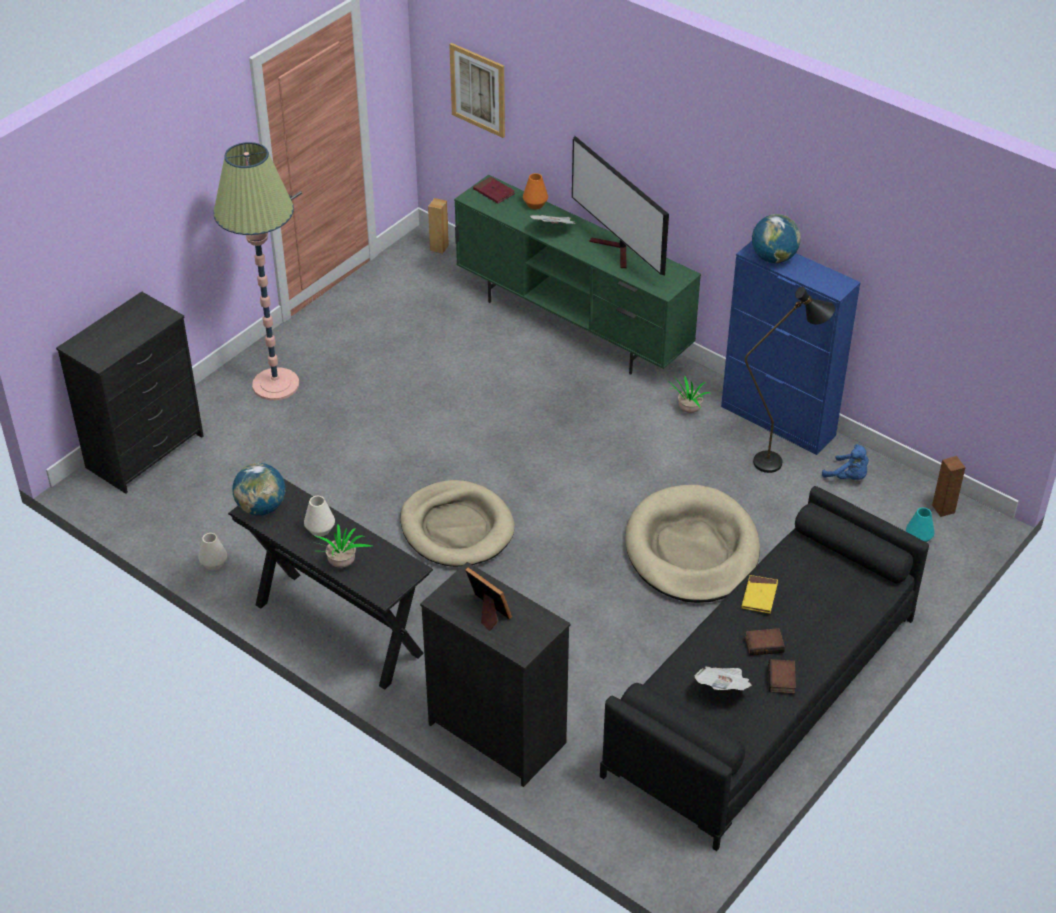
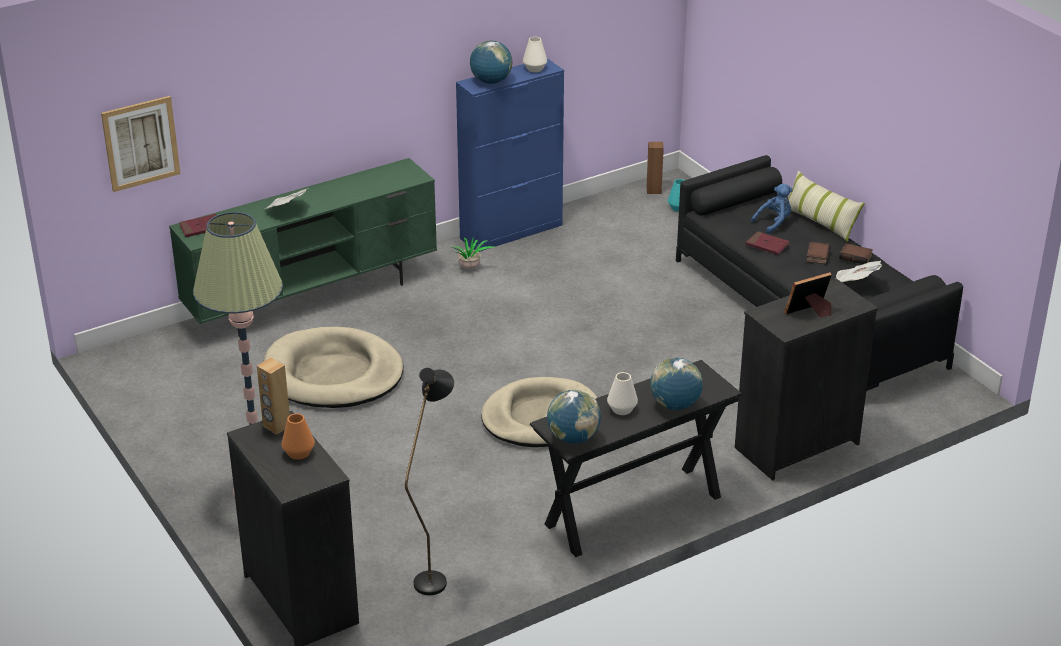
camera: 70 degrees left, 10 degrees down
white vase [198,533,227,570] -> white vase moved to [523,37,547,72]
potted plant [311,524,372,568] -> globe [650,358,703,410]
brown speaker [428,198,449,254] -> brown speaker moved to [257,358,290,435]
orange vase [523,173,548,209] -> orange vase moved to [281,413,315,460]
television [572,136,669,275] -> none
beige dog bed [625,485,760,603] -> beige dog bed moved to [263,327,403,408]
yellow book [741,575,778,614] -> red book [746,231,790,255]
black floor lamp [745,287,835,473] -> black floor lamp moved to [405,368,454,595]
blue plush toy [822,444,869,480] -> blue plush toy moved to [751,183,793,234]
none -> pillow [788,171,865,242]

